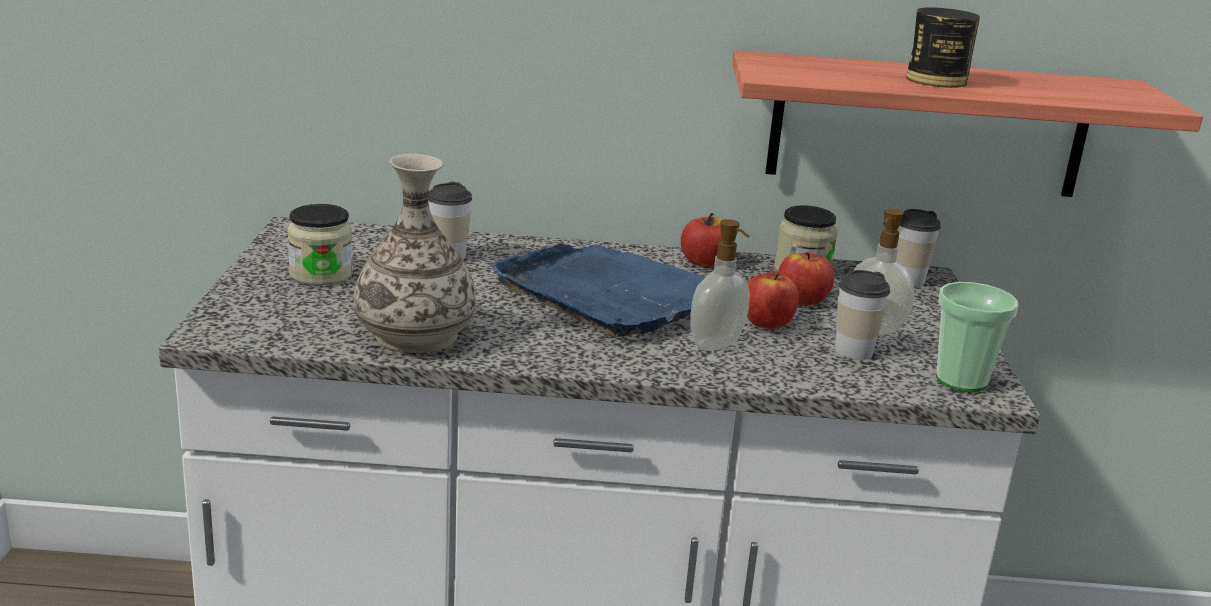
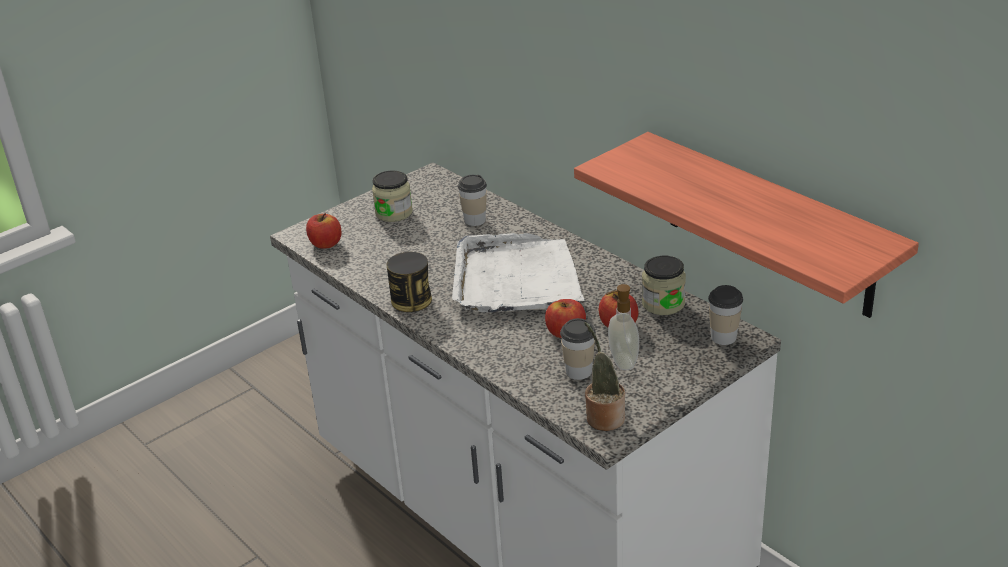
camera: 50 degrees right, 10 degrees up
vase [354,154,476,353] -> none
blue tray [491,244,748,337] -> white tray [452,233,585,312]
apple [681,213,723,267] -> apple moved to [306,213,342,249]
soap dispenser [690,219,750,351] -> none
can [906,7,980,88] -> can moved to [387,252,432,312]
cup [936,282,1018,392] -> potted plant [584,322,625,431]

